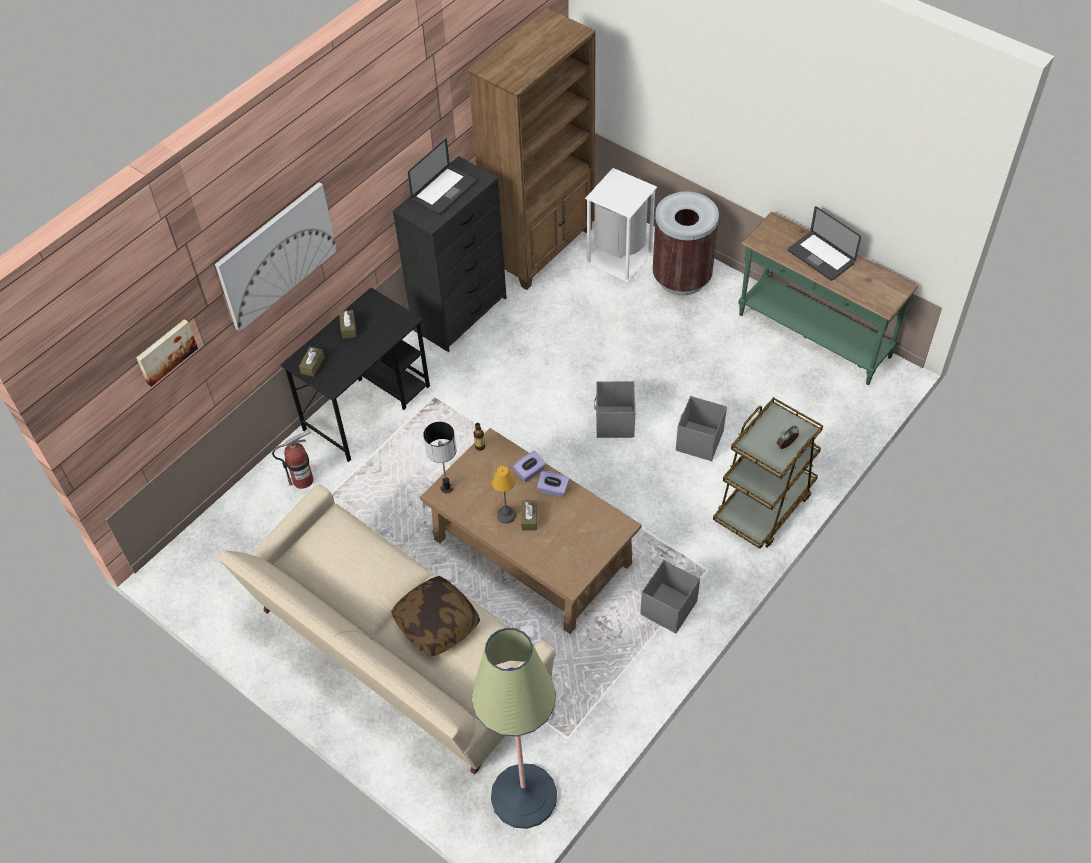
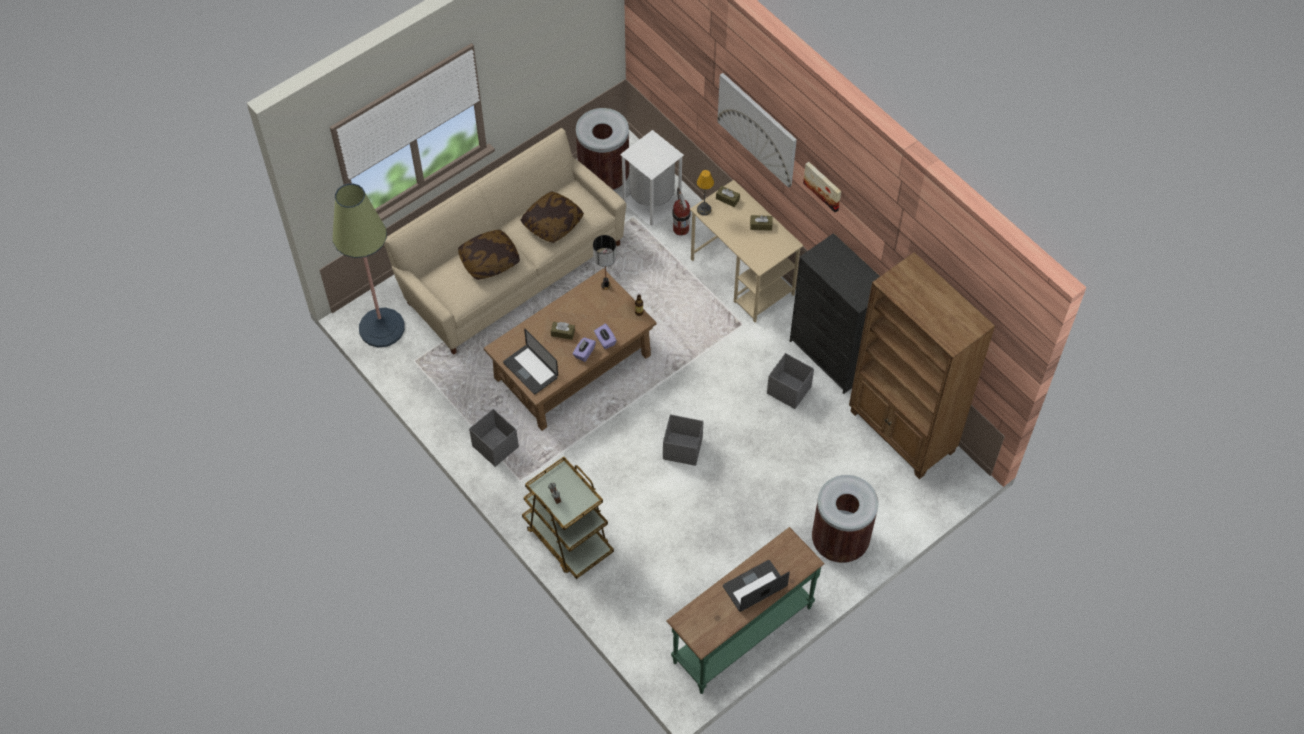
camera: 100 degrees right, 5 degrees up
picture [136,319,198,387] -> picture moved to [803,162,841,212]
black desk [281,288,430,462] -> beige desk [690,180,803,323]
laptop [408,139,477,215] -> laptop moved to [503,328,558,394]
table lamp [492,466,516,524] -> table lamp moved to [697,170,714,216]
white trash can [585,168,657,282] -> white trash can moved to [620,130,684,228]
grey storage box [676,396,727,461] -> grey storage box moved to [767,353,814,409]
none -> pillow [520,191,584,243]
none -> brown trash can [576,108,629,191]

